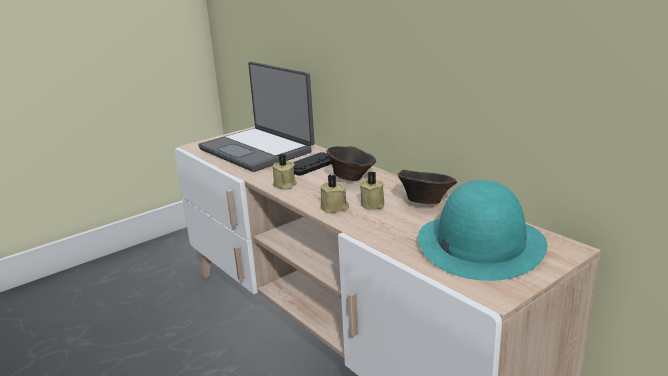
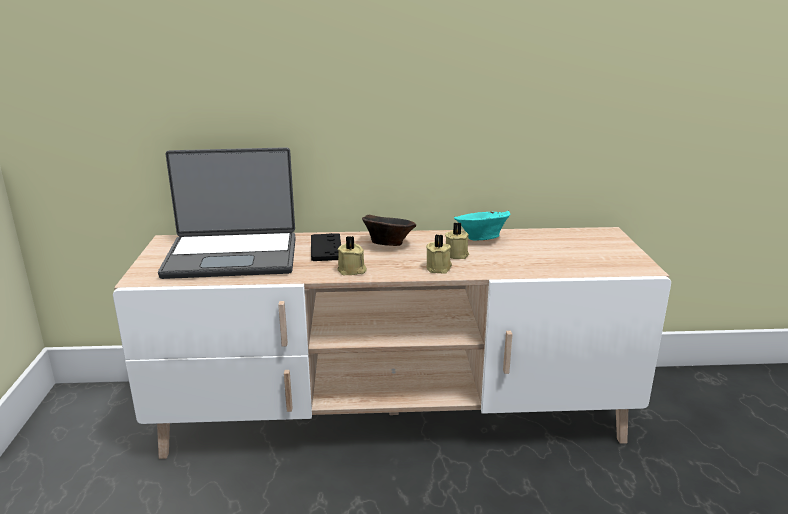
camera: 55 degrees left, 0 degrees up
brown bowl [398,170,457,204] -> turquoise bowl [454,211,511,241]
turquoise hat [418,180,547,281] -> none

